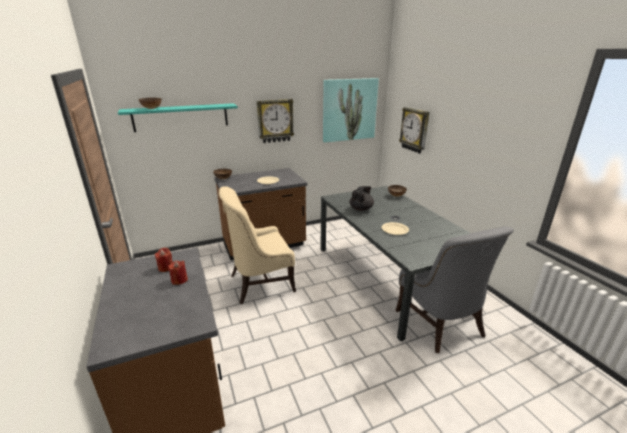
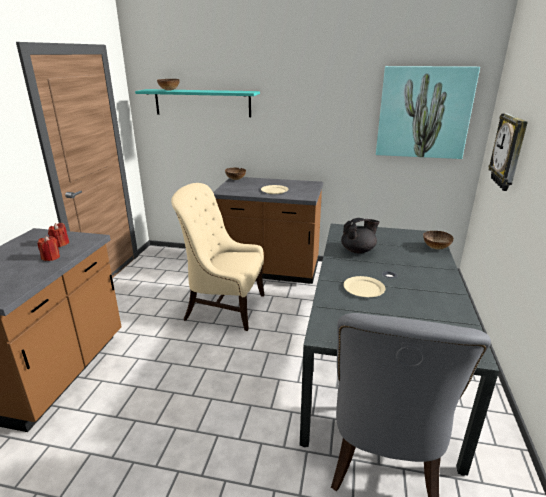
camera: 35 degrees right, 0 degrees up
wall clock [257,99,294,143] -> none

